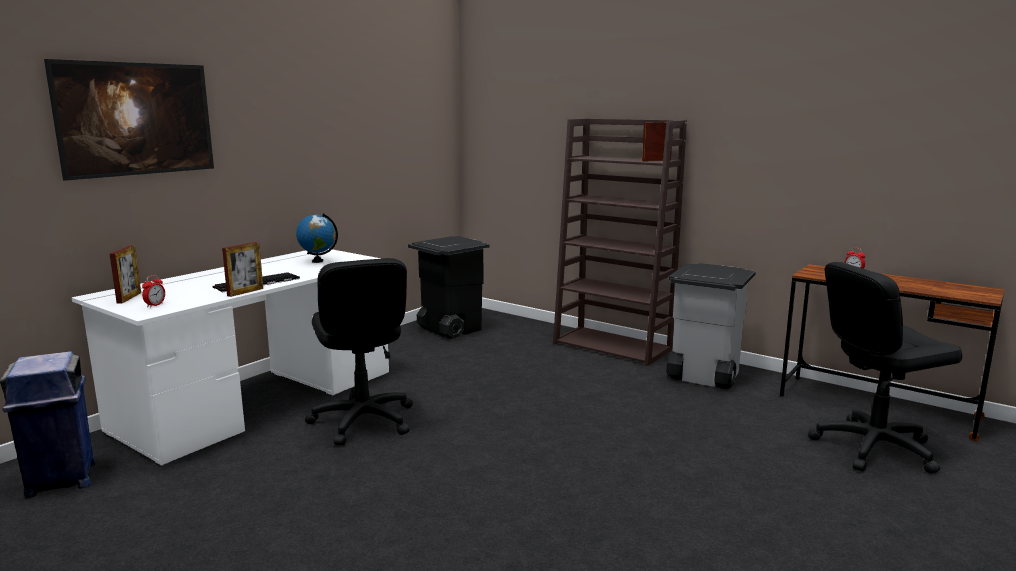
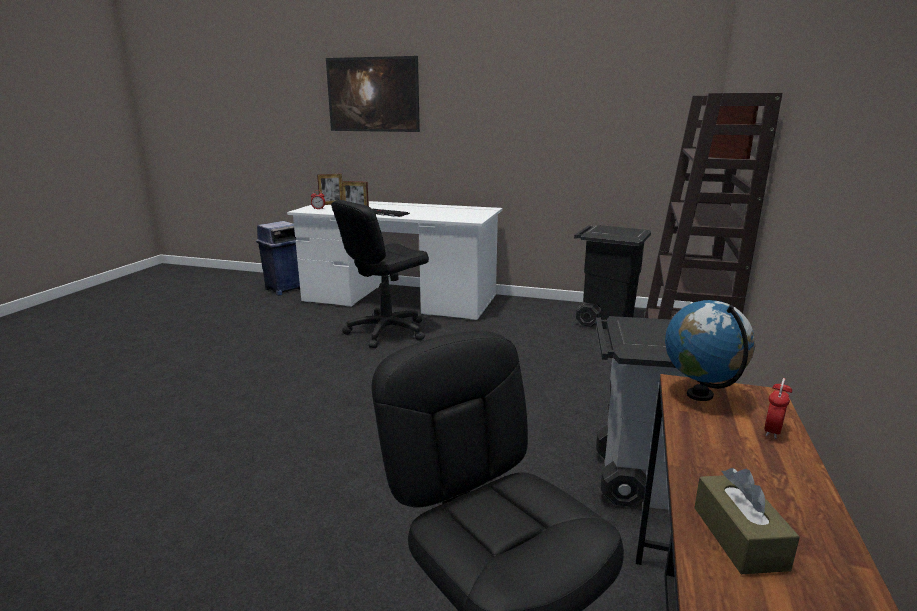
camera: 70 degrees right, 5 degrees up
globe [296,213,338,263] -> globe moved to [665,300,755,401]
none -> brown tissue box [694,468,800,574]

